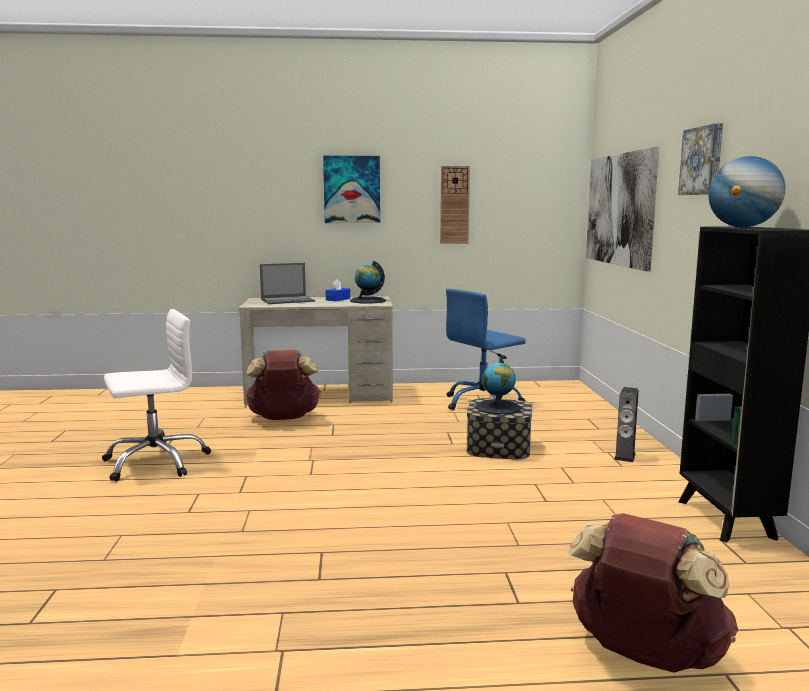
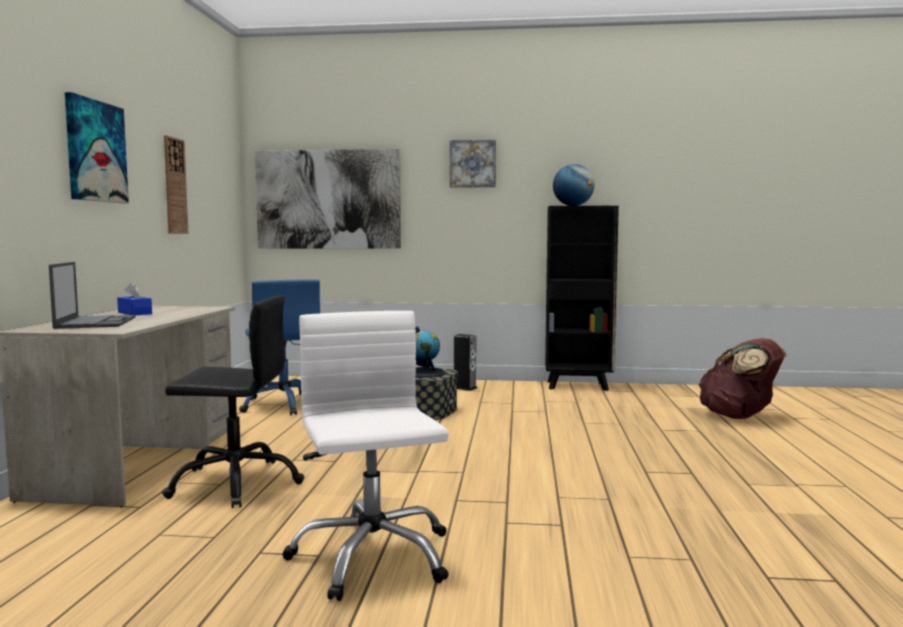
camera: 80 degrees left, 5 degrees down
brown backpack [245,350,321,420] -> black office chair [162,295,304,508]
globe [350,261,386,304] -> none

